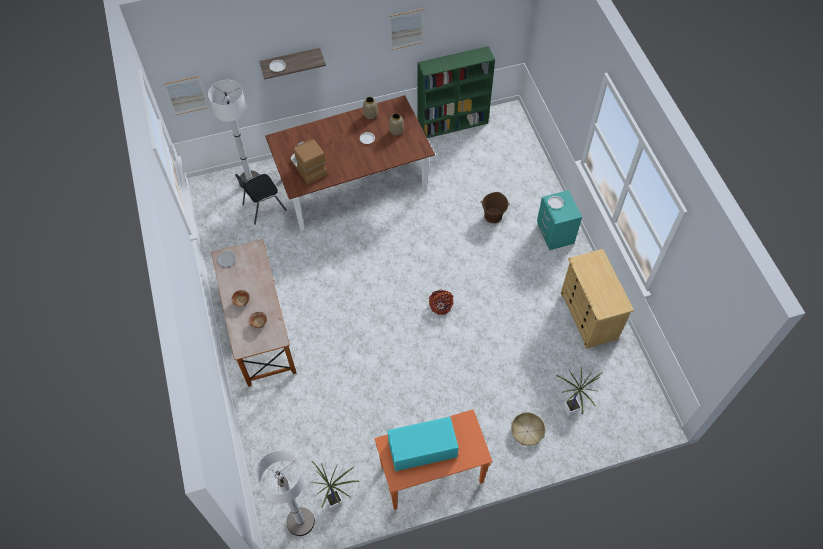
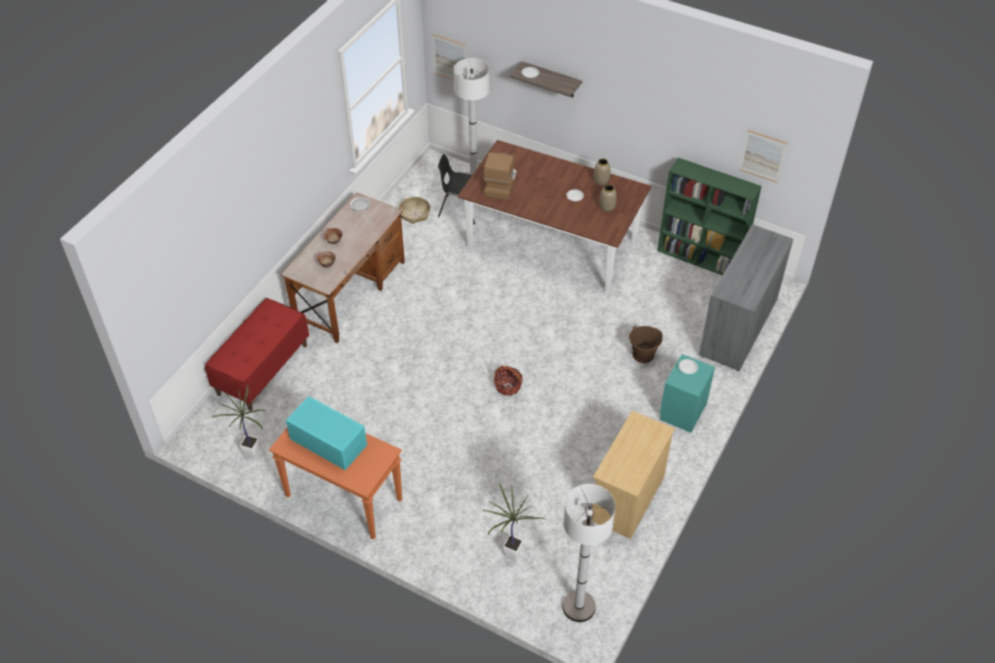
camera: 45 degrees right, 10 degrees down
white floor lamp [255,451,315,536] -> white floor lamp moved to [562,484,615,622]
picture [389,8,424,50] -> picture moved to [739,130,787,183]
basket [511,412,545,446] -> basket moved to [398,197,431,224]
none -> red bench [205,298,309,411]
none -> grey cabinet [699,224,793,372]

